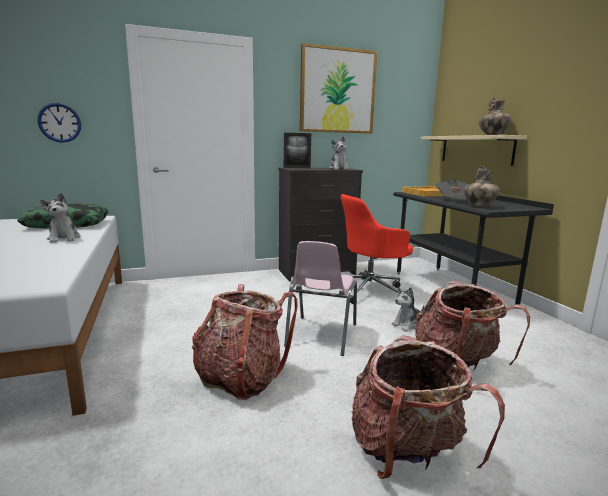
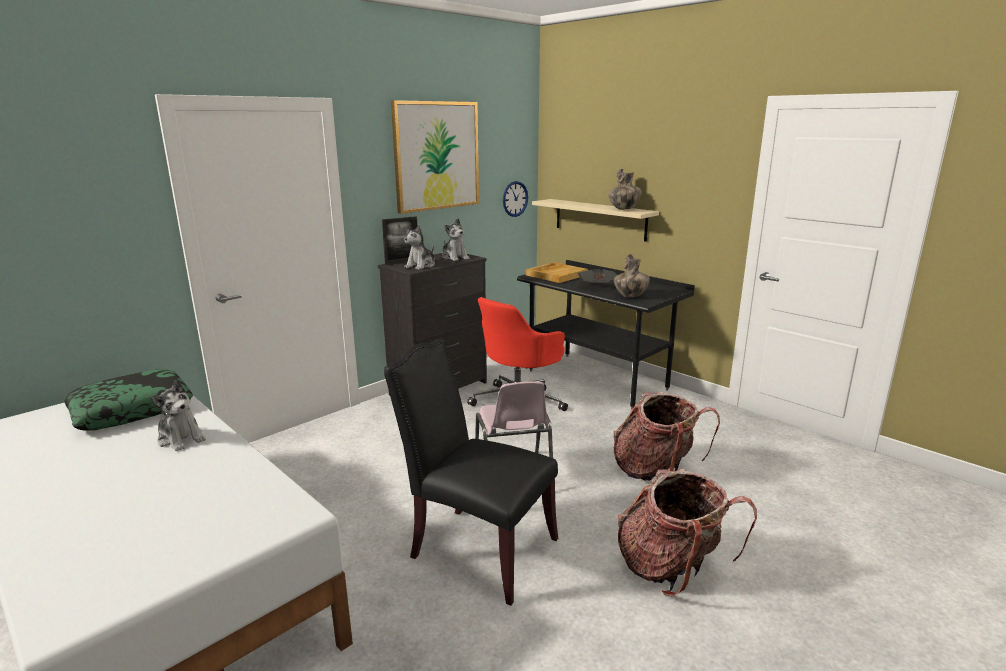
camera: 25 degrees left, 5 degrees up
wall clock [38,103,81,143] -> wall clock moved to [503,181,528,217]
backpack [192,284,298,400] -> black chair [384,338,558,606]
plush toy [392,287,424,332] -> plush toy moved to [404,225,435,270]

